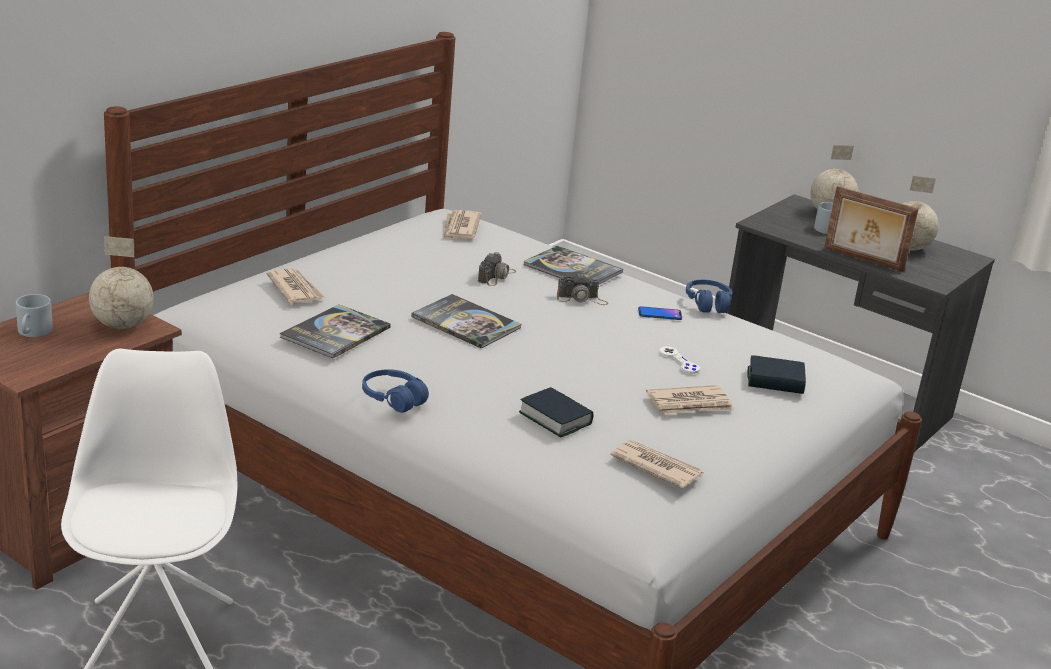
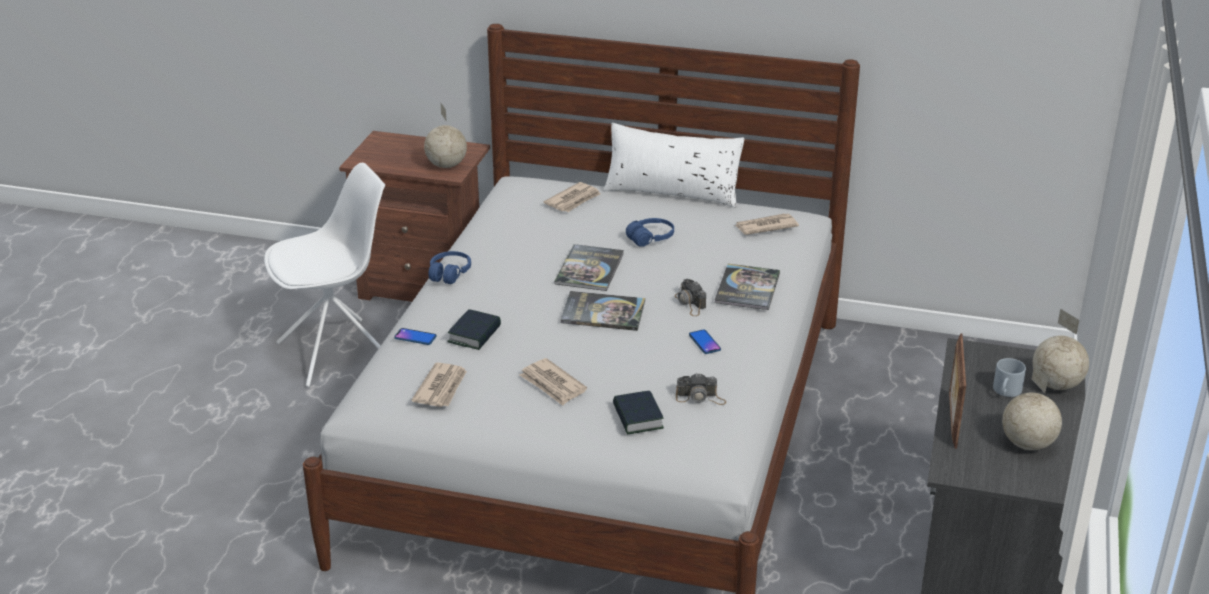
camera: 70 degrees right, 5 degrees up
grey mug [16,294,53,337] -> none
book [280,304,391,358] -> book moved to [561,291,645,331]
camera [478,252,516,286] -> camera moved to [676,373,726,405]
white game controller [659,346,700,374] -> none
blue headphones [686,280,733,313] -> blue headphones moved to [626,218,674,247]
none -> phone [394,328,436,345]
none -> white pillow [603,123,745,208]

